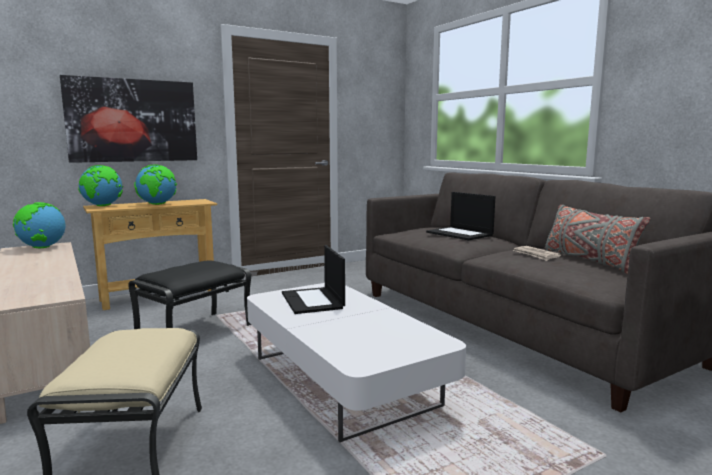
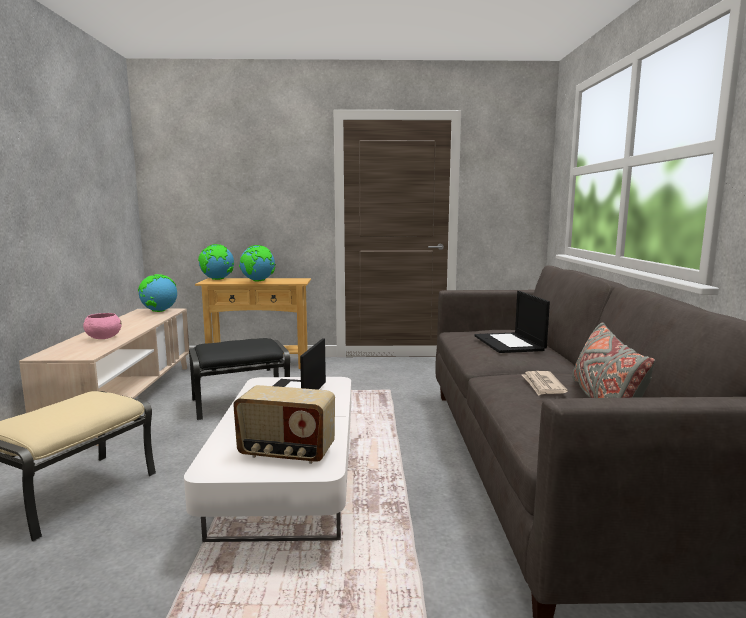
camera: 30 degrees right, 0 degrees up
picture [60,75,197,163] -> none
none -> pink bowl [83,313,122,339]
none -> radio [233,385,335,464]

